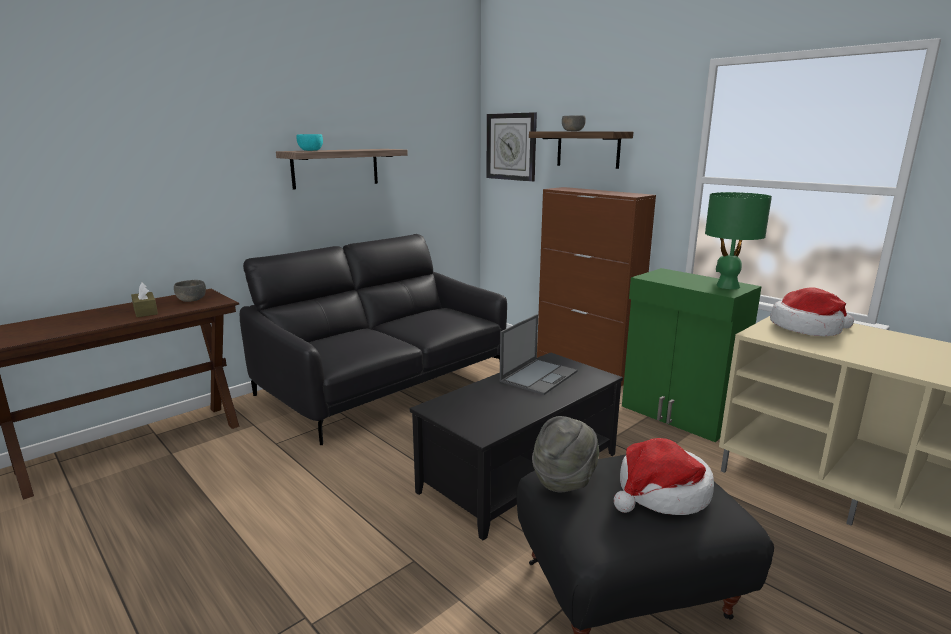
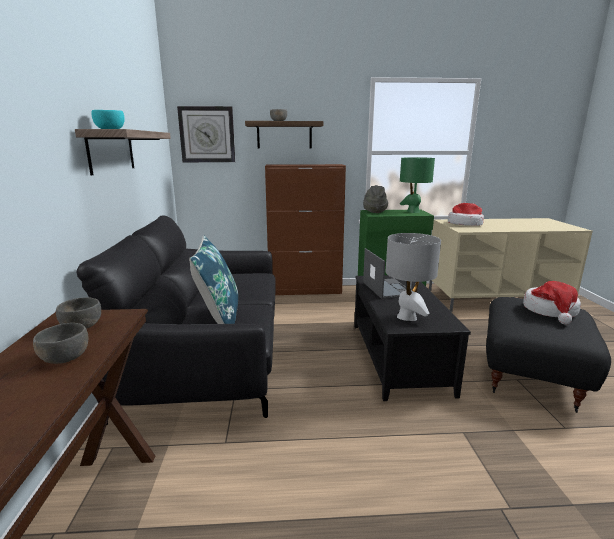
camera: 50 degrees left, 0 degrees up
brown tissue box [131,283,158,317] -> grey bowl [33,323,88,364]
grey hat [532,416,599,492] -> grey hat moved to [363,185,388,213]
none -> blue pillow [189,235,238,324]
none -> grey table lamp [386,233,441,321]

